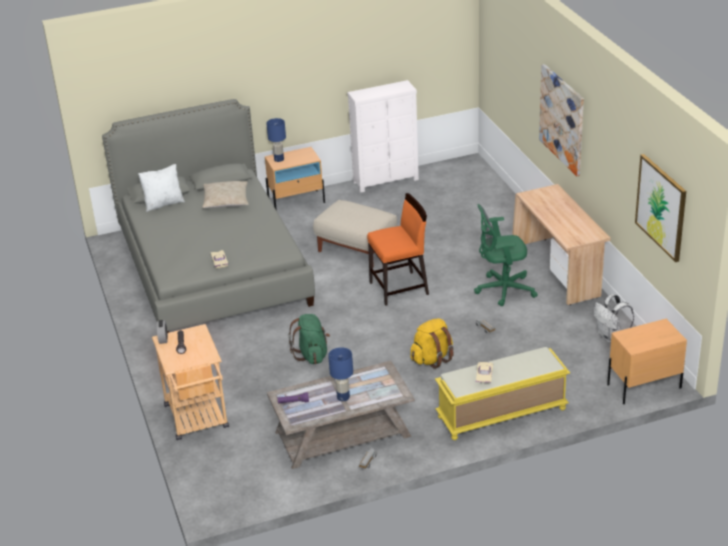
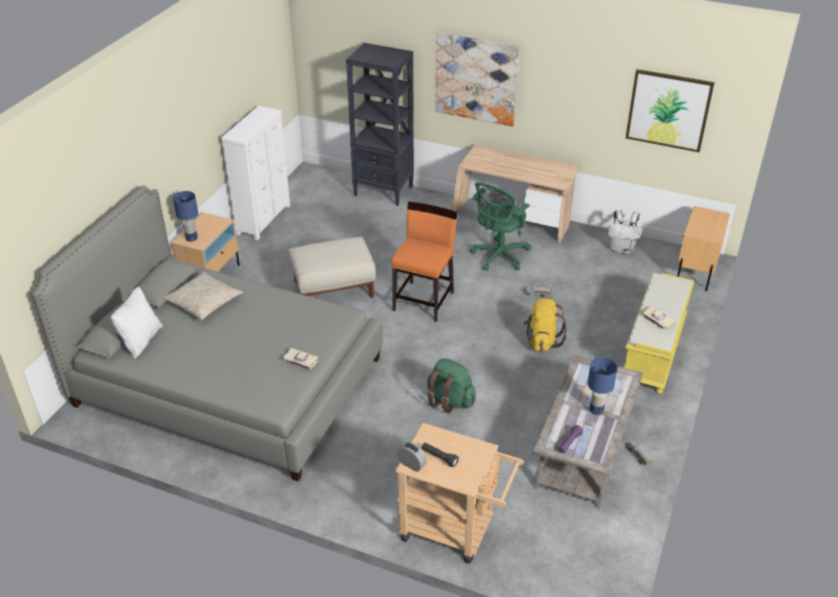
camera: 50 degrees left, 5 degrees up
none -> black bookcase [346,43,414,206]

